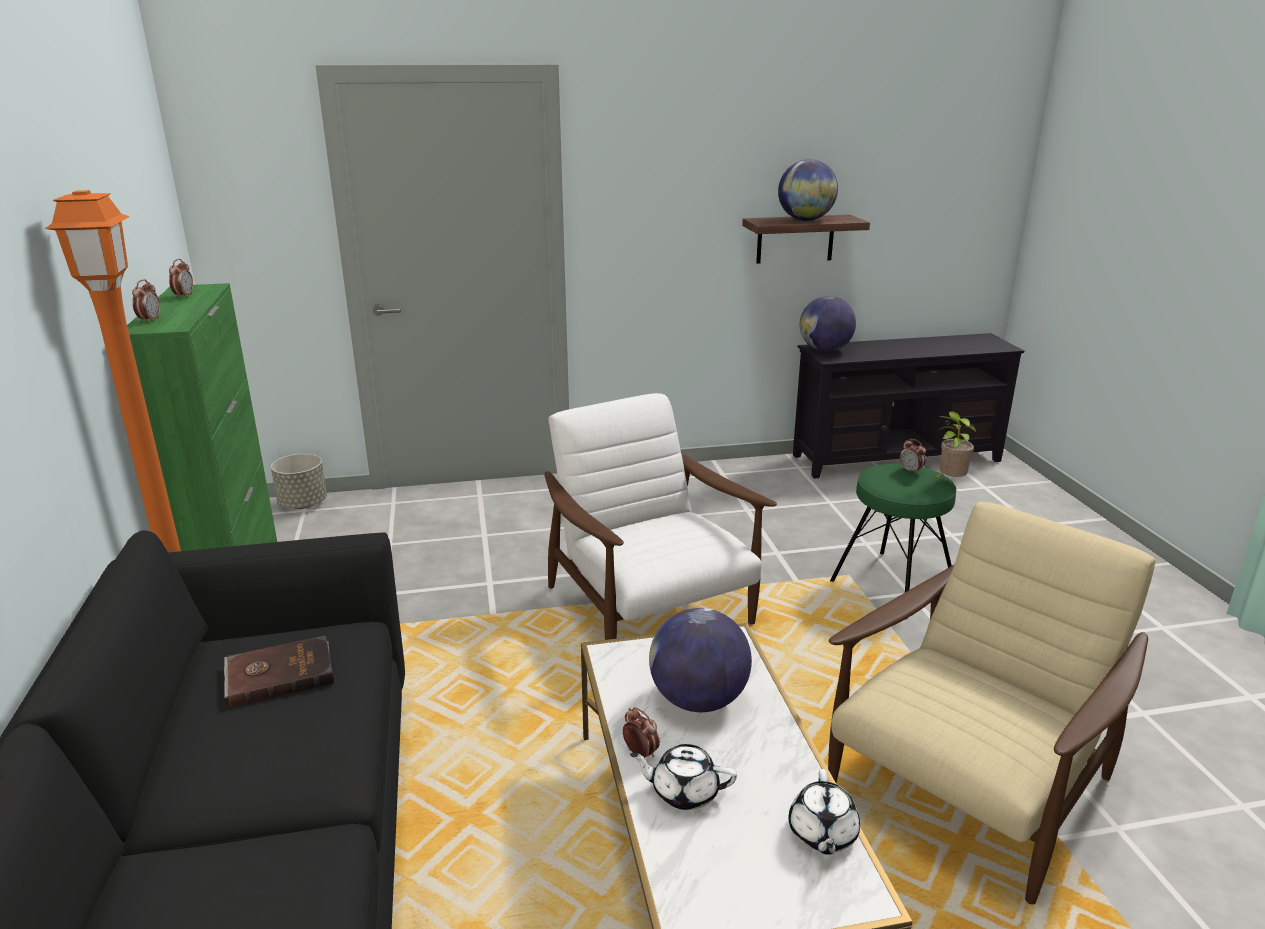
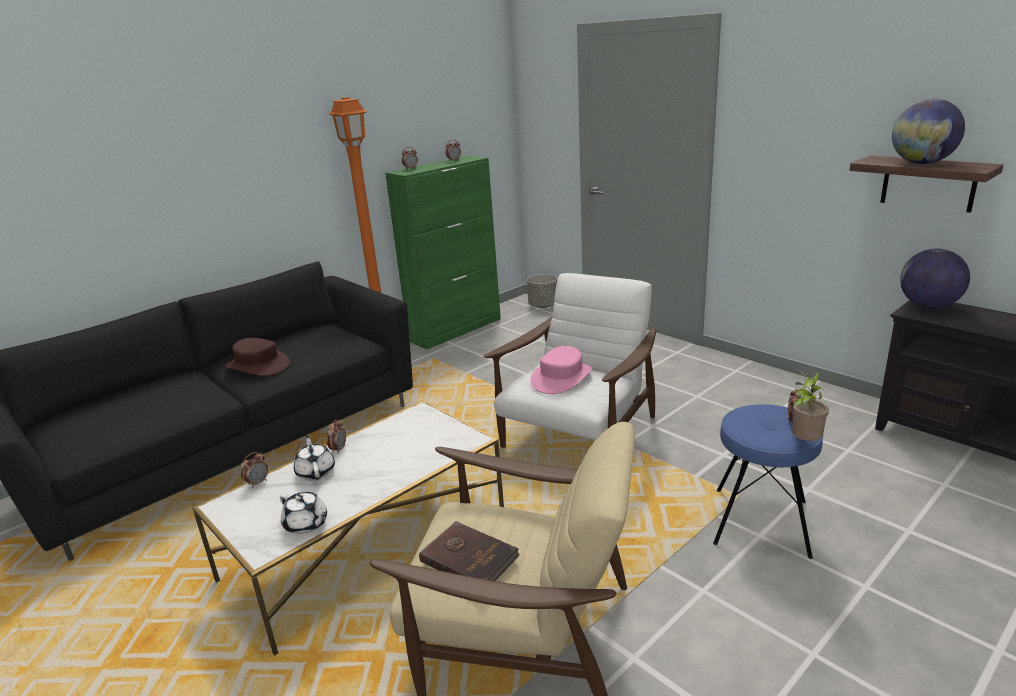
camera: 60 degrees right, 0 degrees up
brown book [224,635,334,707] -> brown book moved to [419,521,520,581]
globe [649,608,752,712] -> none
white teapot [789,769,860,855] -> white teapot turned 120 degrees counterclockwise [280,492,327,534]
green stool [830,464,956,620] -> blue stool [713,404,823,559]
none -> brown hat [225,338,290,376]
none -> alarm clock [241,452,268,488]
none -> pink hat [530,346,592,394]

